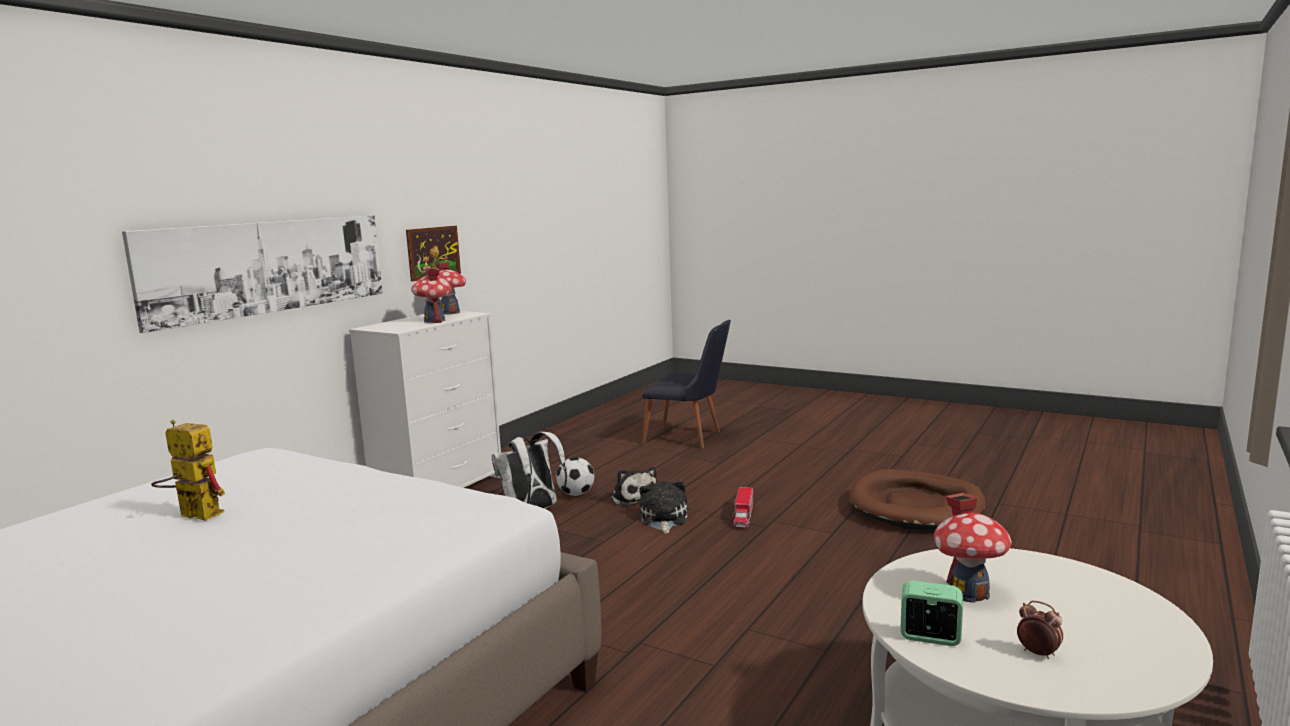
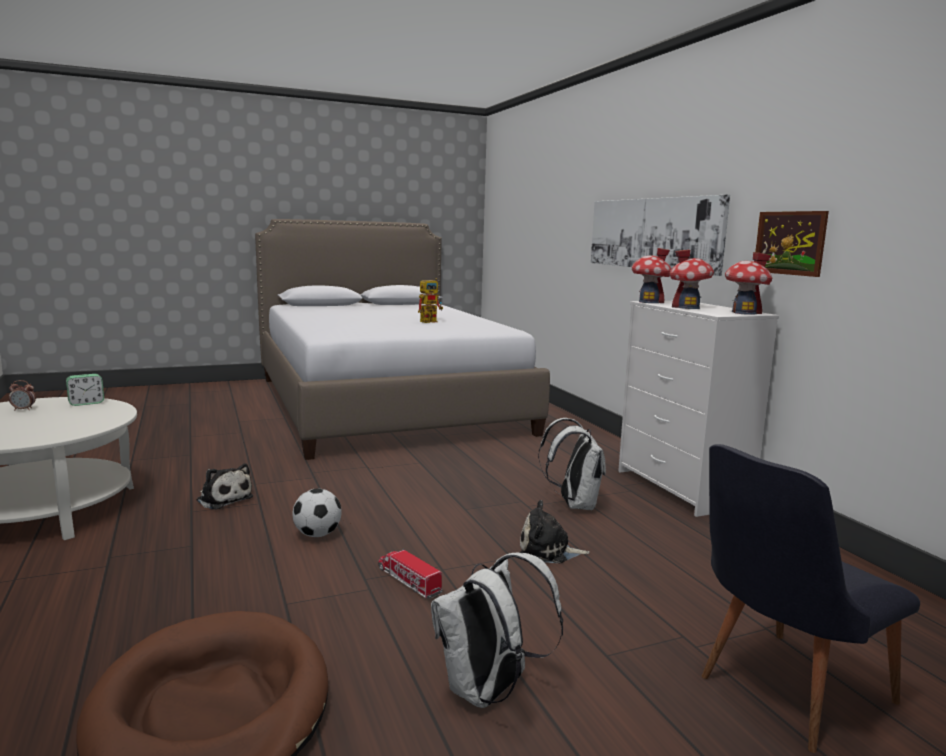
camera: 125 degrees right, 0 degrees up
football [556,457,594,496] -> football moved to [293,488,342,537]
plush toy [639,480,688,534] -> plush toy moved to [197,463,253,510]
toy house [934,493,1012,603] -> toy house moved to [632,248,671,303]
none -> white backpack [431,553,563,708]

